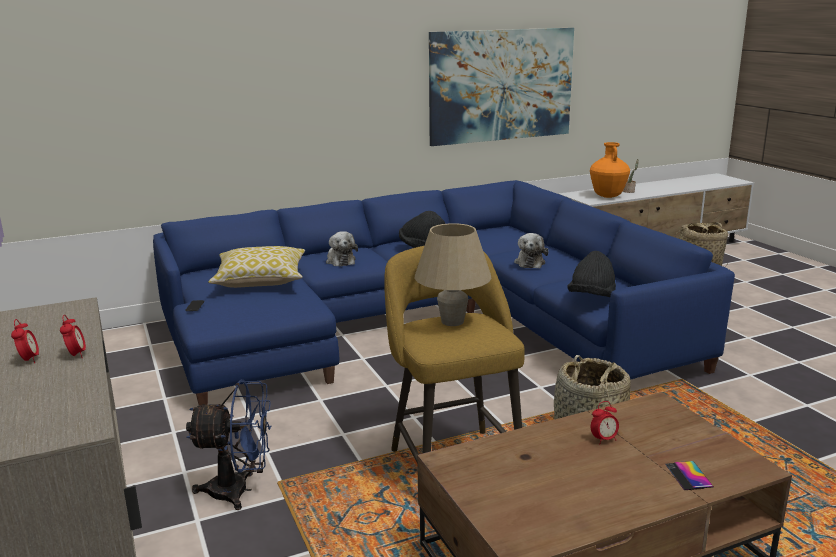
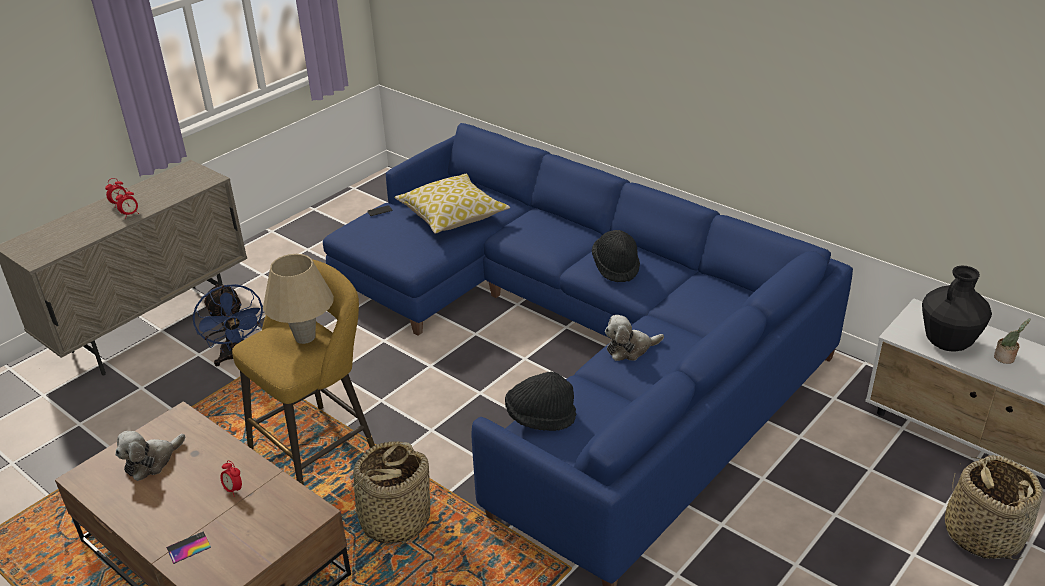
camera: 65 degrees right, 15 degrees up
plush toy [326,231,358,267] -> plush toy moved to [115,431,185,481]
picture [429,28,574,146] -> none
orange vase [590,142,630,198] -> black vase [922,265,992,352]

